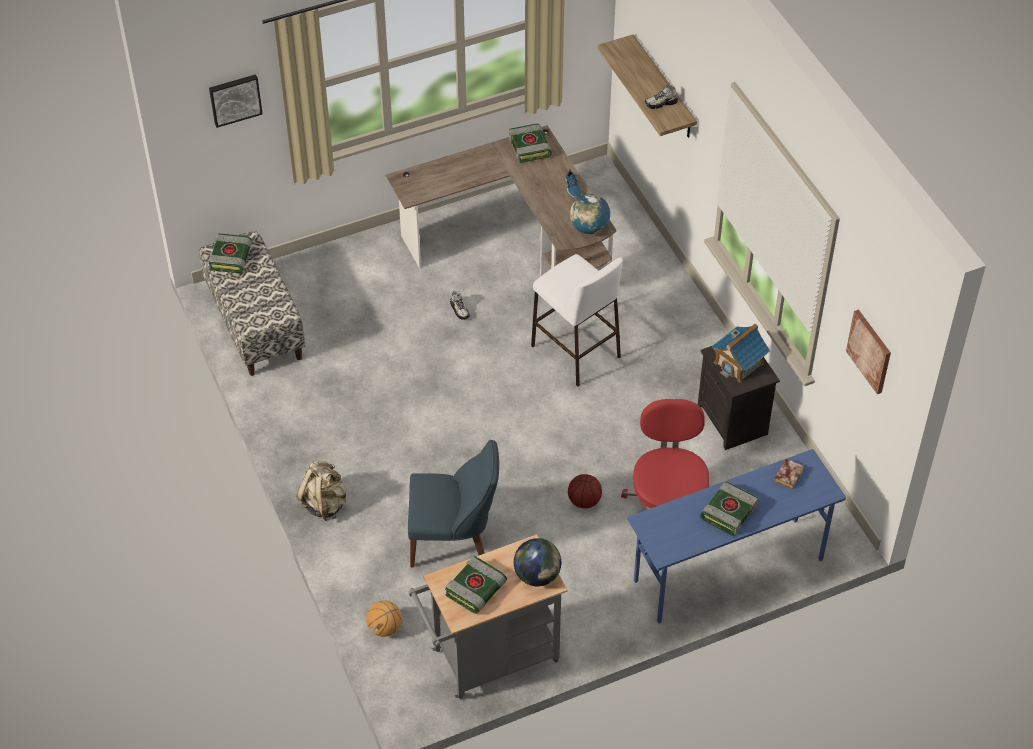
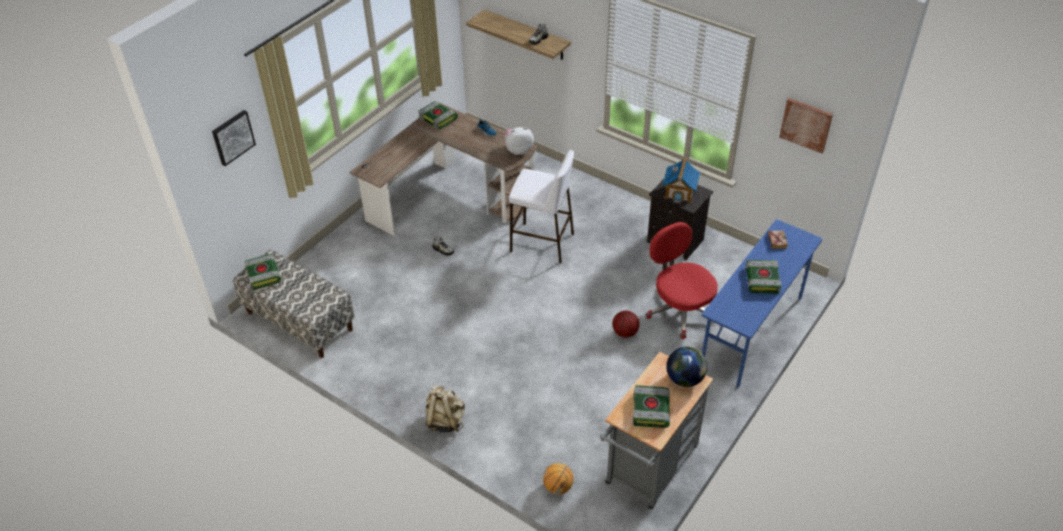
camera: 30 degrees left, 5 degrees down
blue chair [408,440,499,567] -> none
globe [570,194,610,234] -> plush toy [505,127,534,155]

